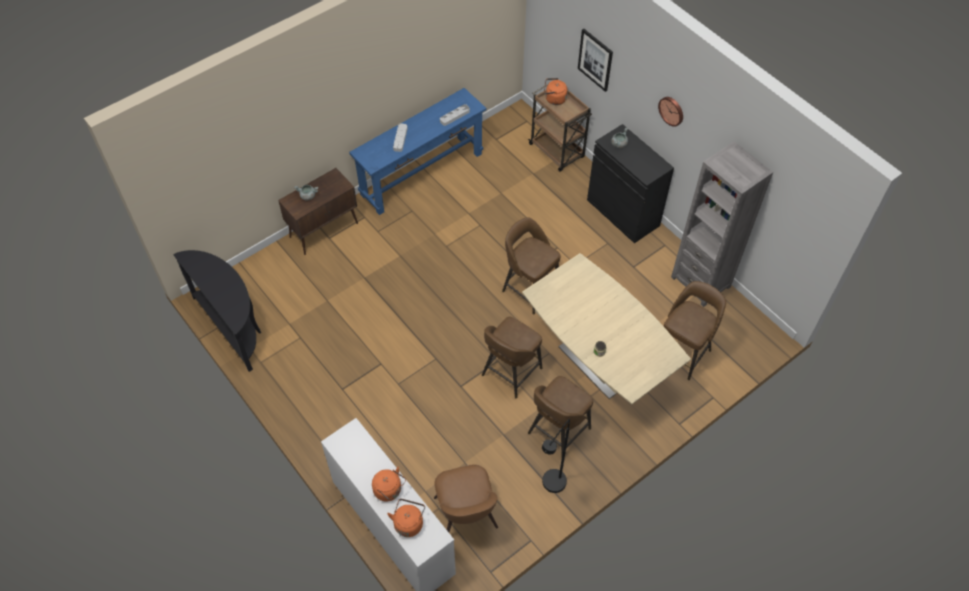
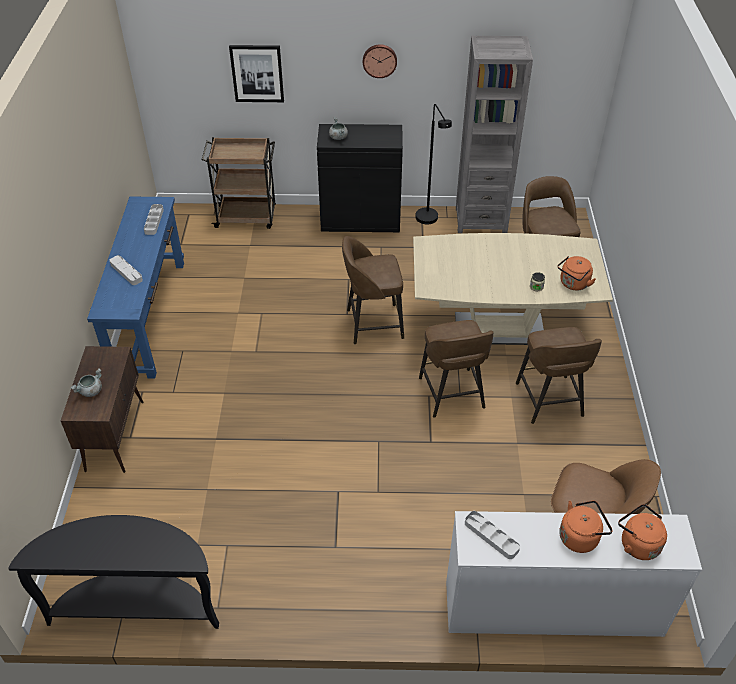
camera: 50 degrees left, 10 degrees down
black floor lamp [542,419,570,493] -> black floor lamp moved to [415,104,452,224]
orange kettle [544,78,568,105] -> orange kettle moved to [557,256,596,291]
none -> grey tray [465,511,520,559]

